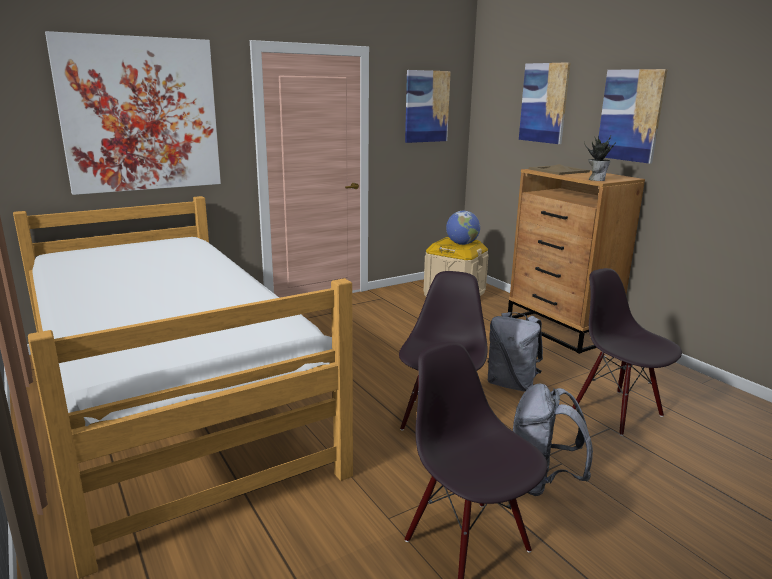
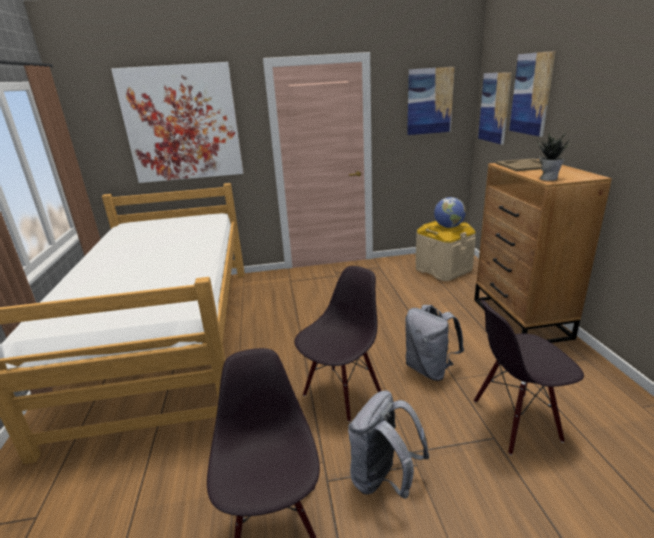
camera: 25 degrees right, 5 degrees up
black chair [572,268,682,436] -> black chair turned 90 degrees counterclockwise [474,300,584,455]
picture [599,69,668,164] -> picture moved to [478,72,512,145]

